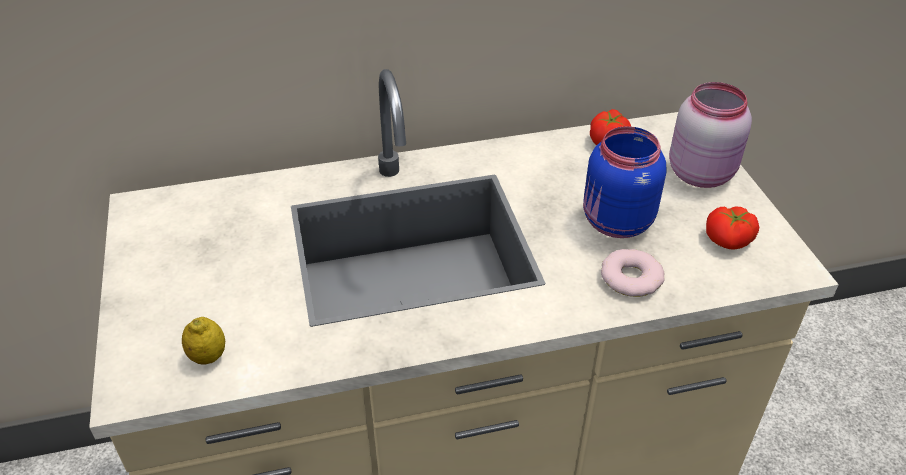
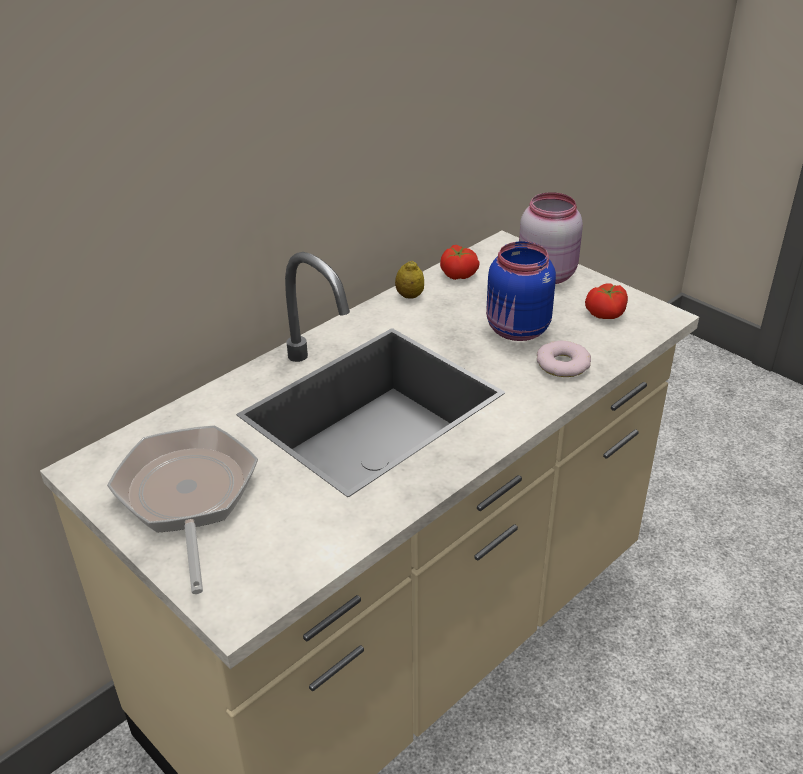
camera: 30 degrees left, 5 degrees down
lemon [182,317,225,364] -> lemon moved to [395,261,424,299]
none -> frying pan [107,425,258,594]

